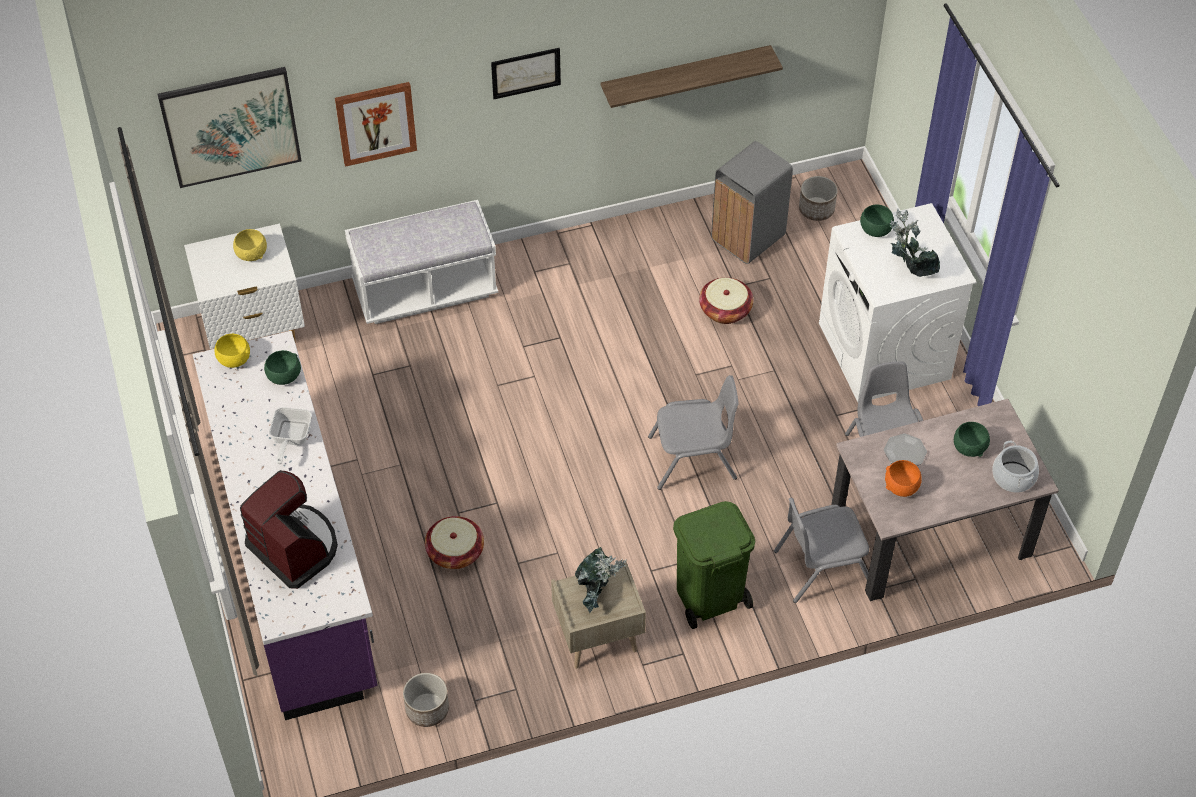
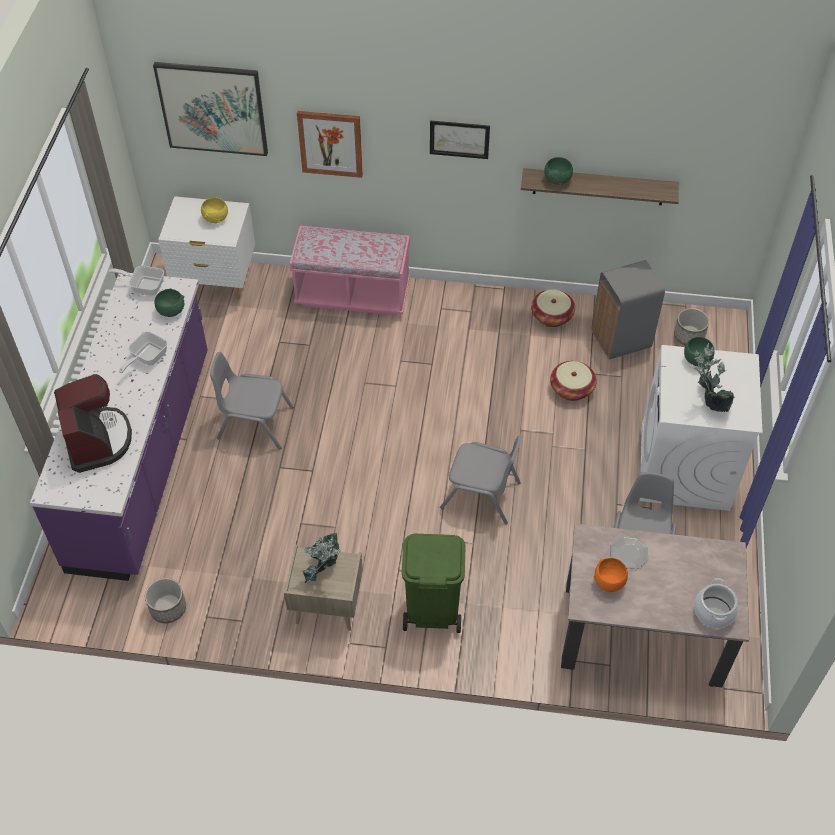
camera: 25 degrees right, 0 degrees up
yellow bowl [214,334,250,368] -> frying pan [108,266,164,296]
white bench [345,200,498,324] -> pink bench [290,226,410,315]
basket [425,516,484,569] -> basket moved to [531,289,575,327]
grey chair [774,498,869,603] -> grey chair moved to [210,352,293,450]
green bowl [954,422,990,457] -> green bowl moved to [544,157,573,185]

